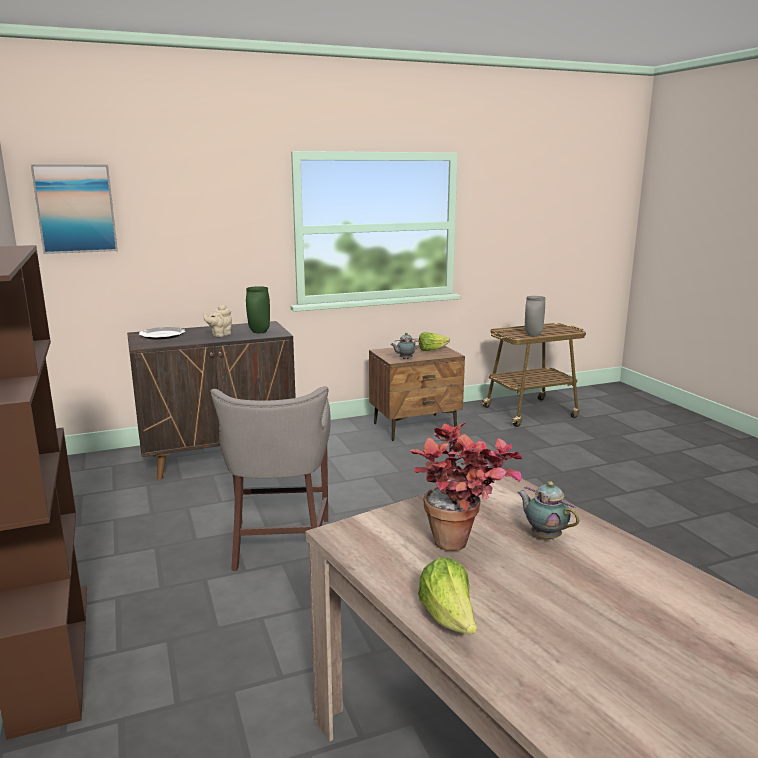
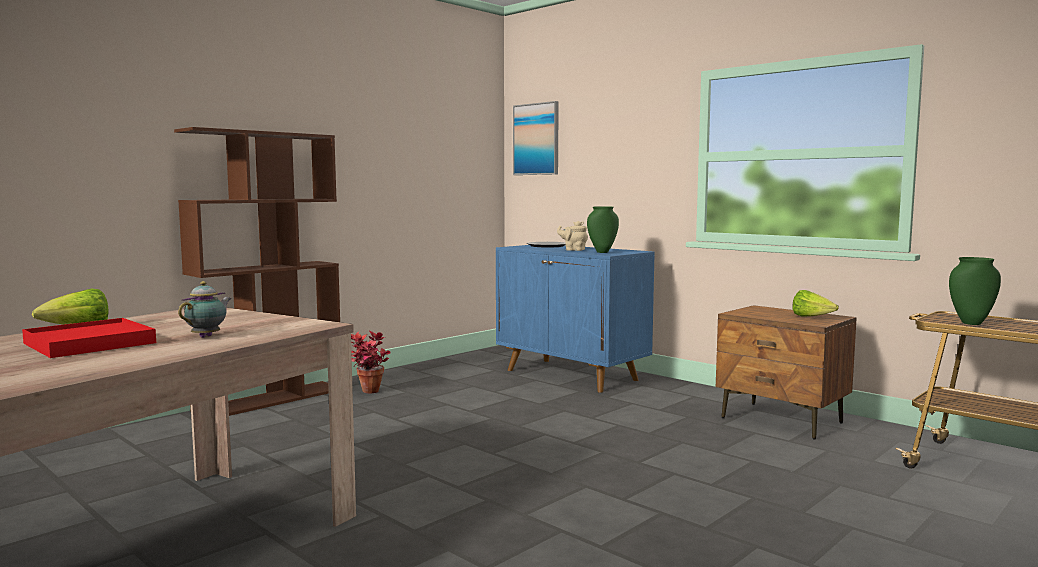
camera: 65 degrees right, 10 degrees down
brown cabinet [127,321,296,480] -> blue cabinet [496,245,655,393]
grey stool [210,386,331,571] -> none
teapot [391,333,421,359] -> none
potted plant [410,422,522,551] -> potted plant moved to [351,330,391,393]
grey vase [525,296,546,336] -> green vase [949,257,1001,325]
none -> red tray [22,318,156,358]

